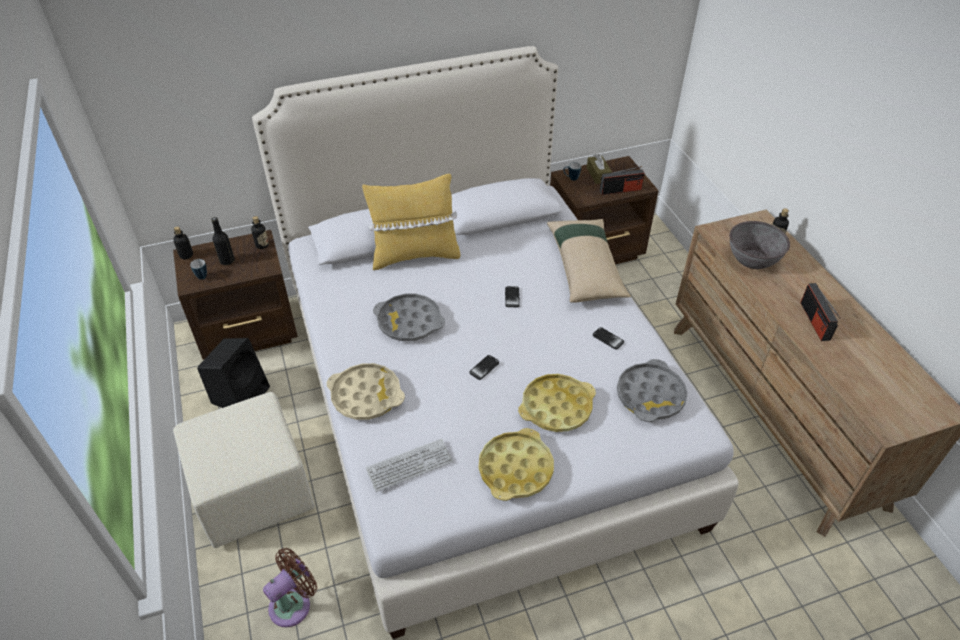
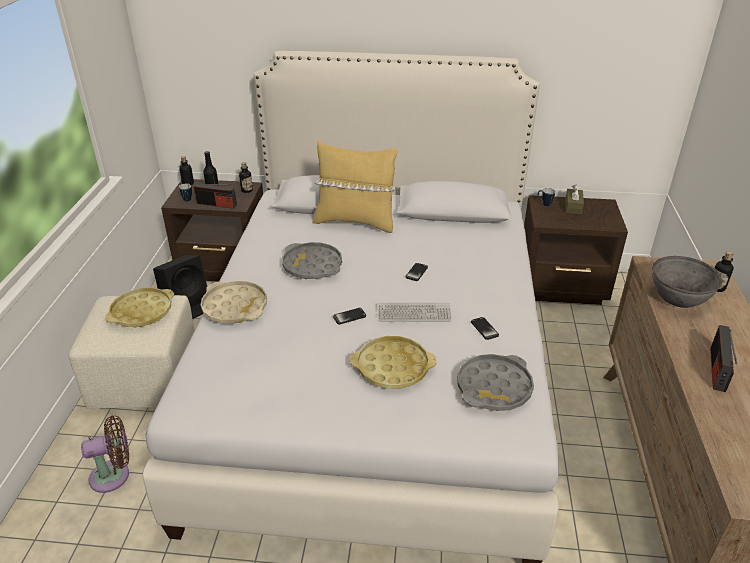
camera: 25 degrees right, 10 degrees down
keyboard [366,439,453,492] -> keyboard moved to [378,303,452,322]
yellow tray [479,428,554,501] -> yellow tray moved to [105,288,174,327]
beige pillow [547,219,631,303] -> none
radio [599,166,644,195] -> radio moved to [194,183,237,209]

